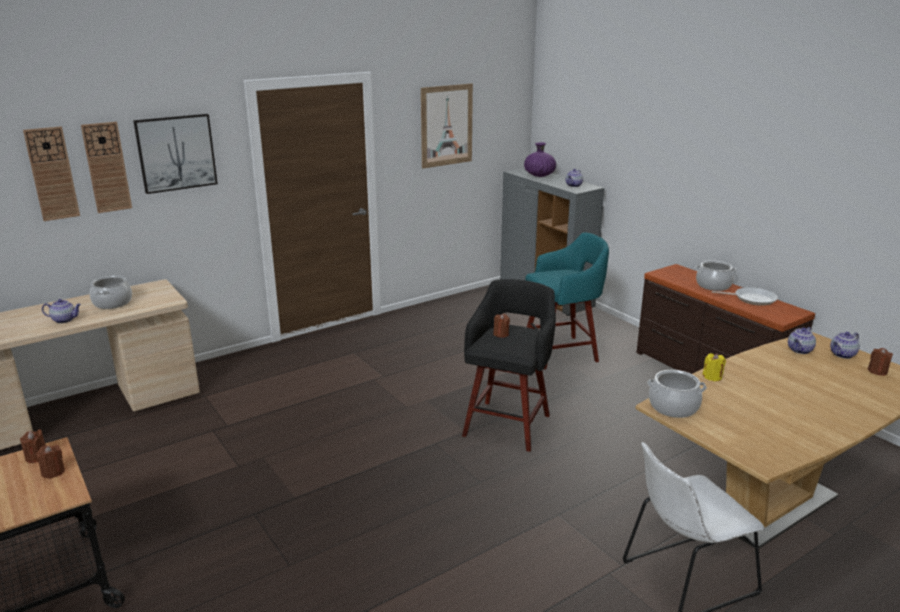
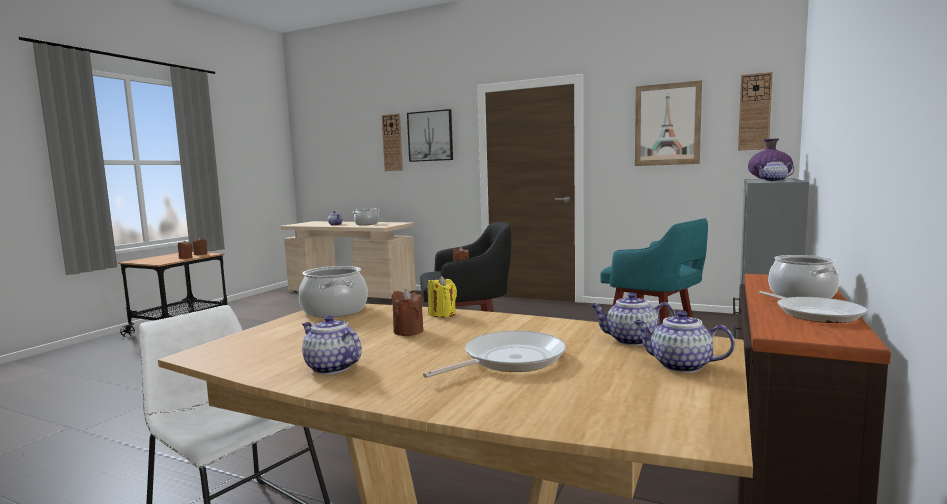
camera: 60 degrees right, 15 degrees down
wall clock [23,126,80,221] -> wall clock moved to [738,72,773,151]
brown candle [868,348,893,376] -> brown candle moved to [391,289,423,336]
none -> teapot [302,315,362,375]
none -> frying pan [423,331,566,378]

